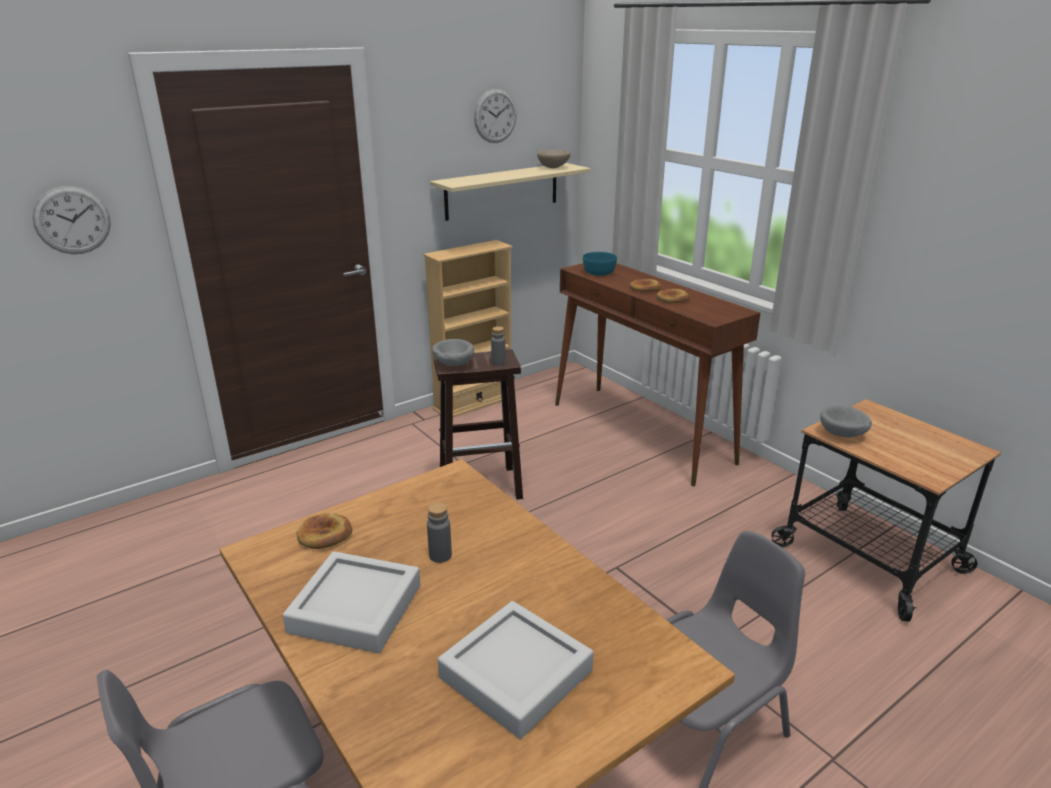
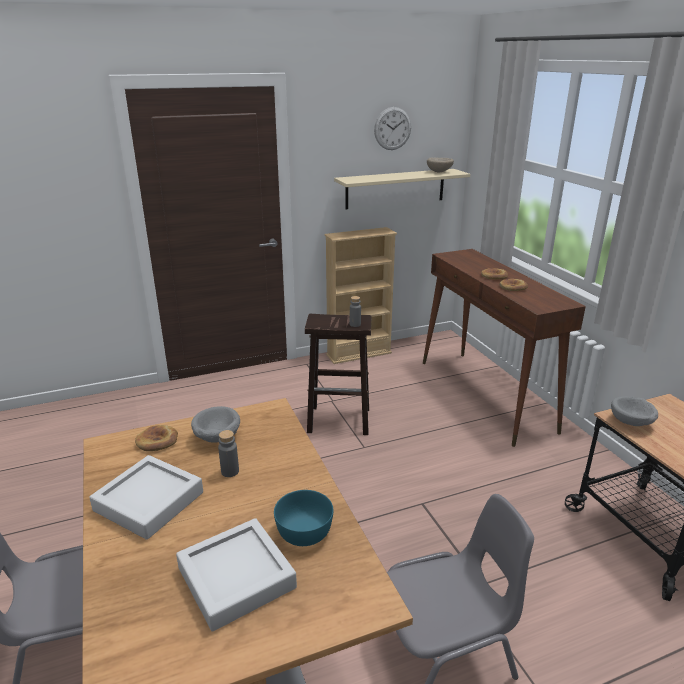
camera: 15 degrees right, 0 degrees up
wall clock [32,186,111,254] -> none
grey bowl [432,339,474,366] -> grey bowl moved to [191,406,240,443]
turquoise bowl [583,252,617,276] -> turquoise bowl moved to [274,490,333,546]

